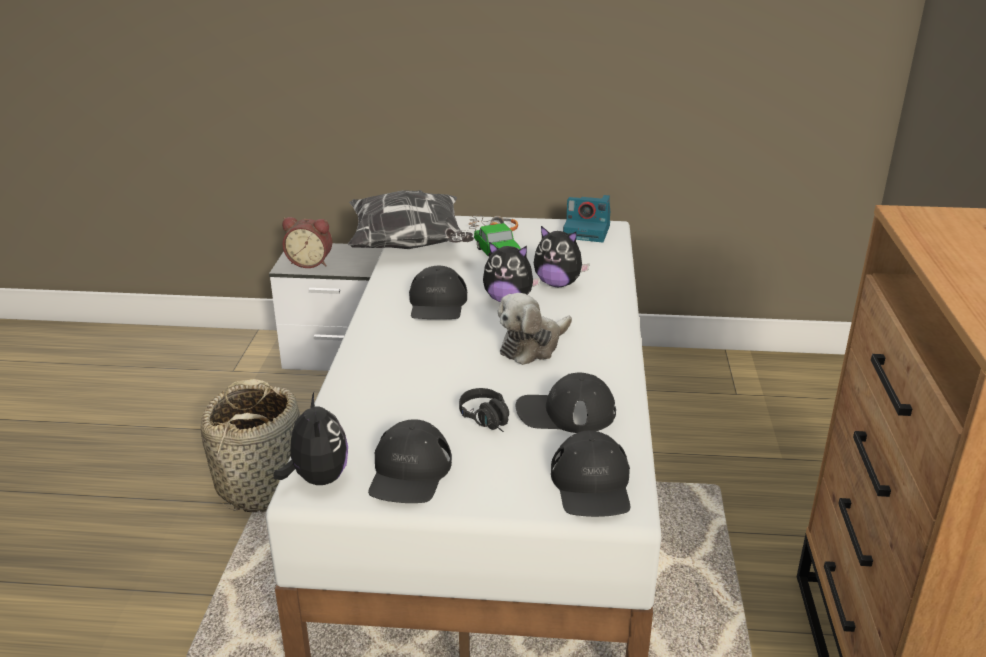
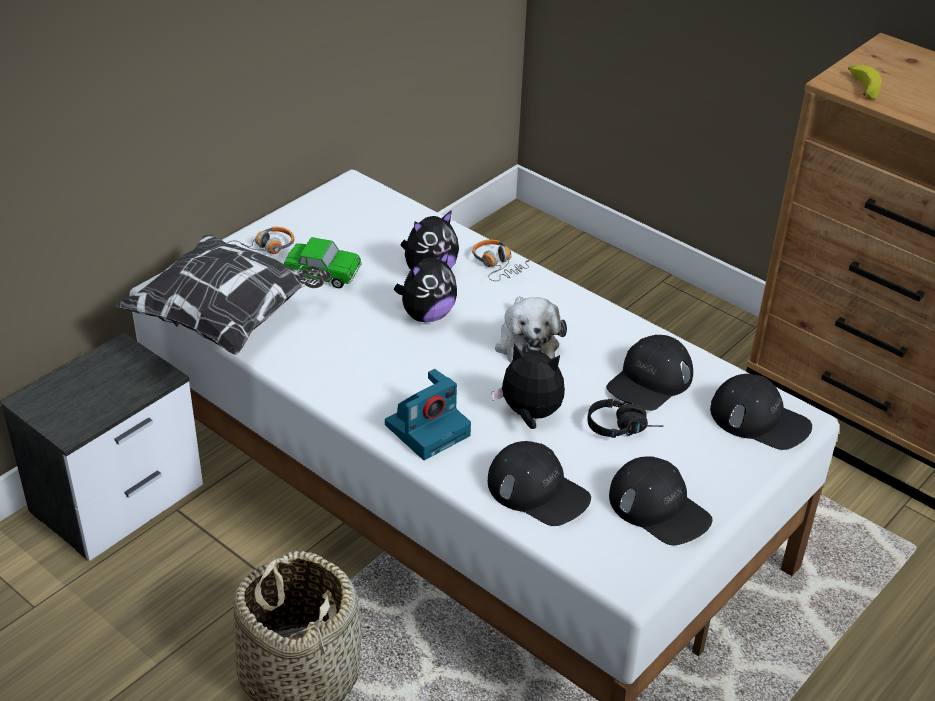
camera: 55 degrees left, 10 degrees up
plush toy [274,393,348,485] -> plush toy moved to [492,343,565,429]
alarm clock [282,217,332,268] -> none
black cap [409,266,467,319] -> black cap moved to [488,441,591,526]
camera [563,195,610,242] -> camera moved to [385,369,471,460]
none -> headphones [472,239,530,281]
none -> banana [848,65,881,99]

